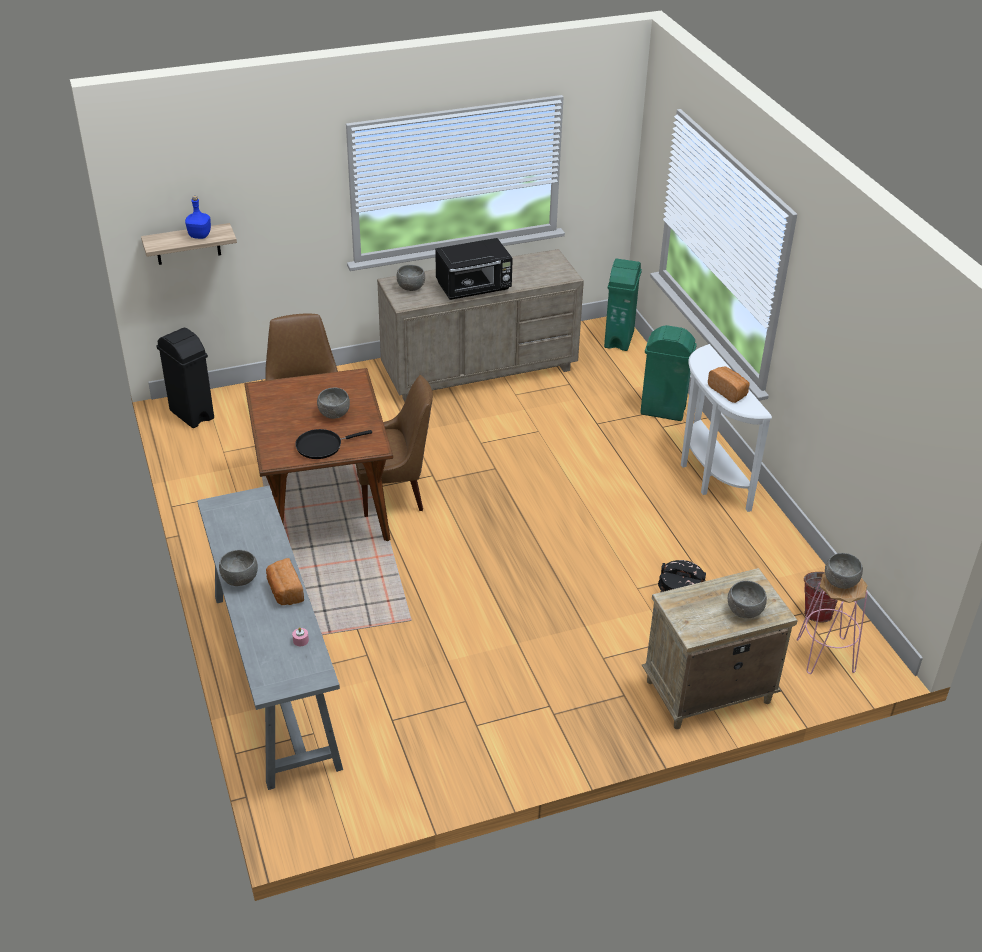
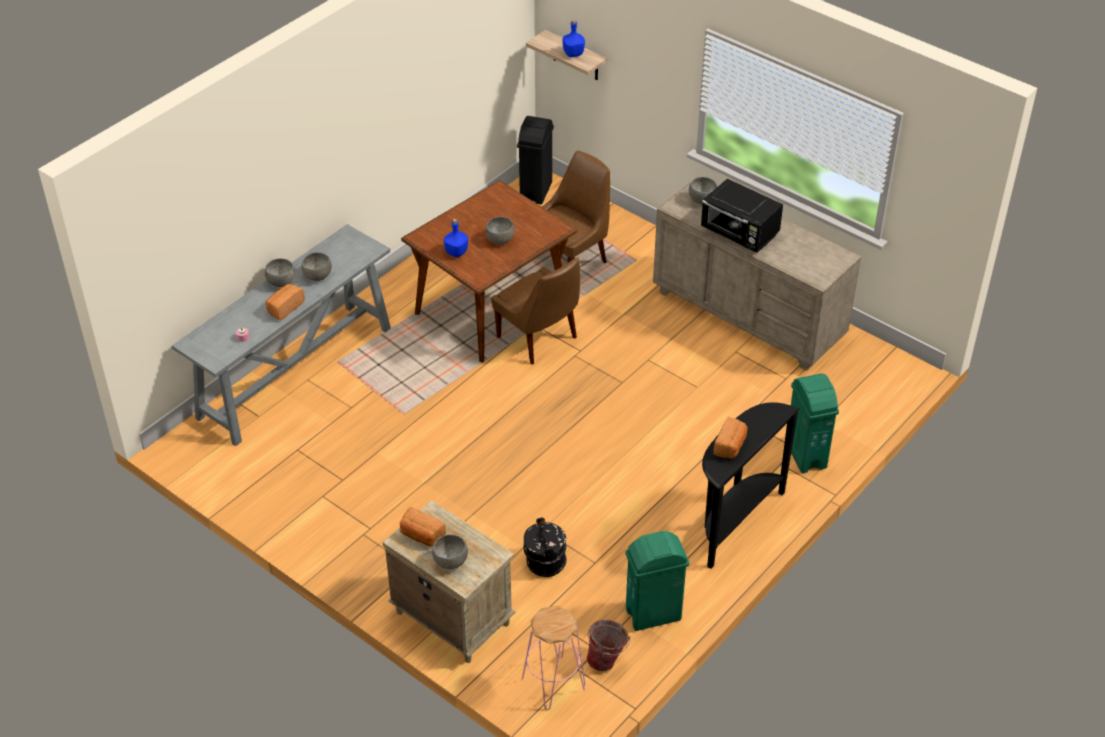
camera: 60 degrees right, 5 degrees up
black frying pan [295,429,372,459] -> blue bottle [444,219,468,257]
green trash can [604,259,642,351] -> green trash can moved to [626,531,689,631]
white console table [681,344,772,512] -> black console table [702,402,799,569]
grey bowl [825,553,863,589] -> grey bowl moved to [301,252,332,281]
none -> bread [400,507,446,547]

